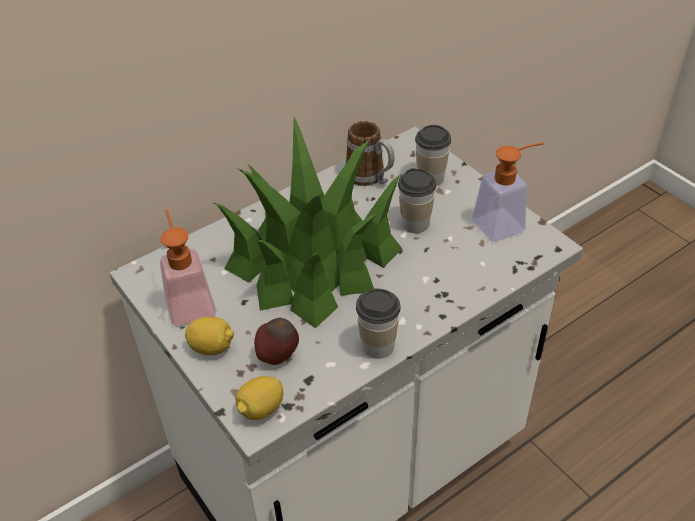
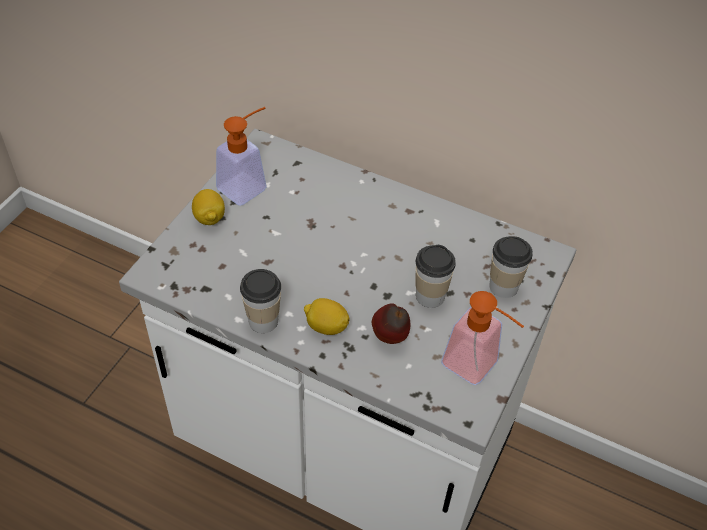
camera: 60 degrees right, 5 degrees up
potted plant [212,117,402,328] -> none
lemon [236,376,284,420] -> lemon moved to [304,298,350,335]
apple [254,318,299,365] -> apple moved to [372,304,410,344]
mug [345,121,395,186] -> none

